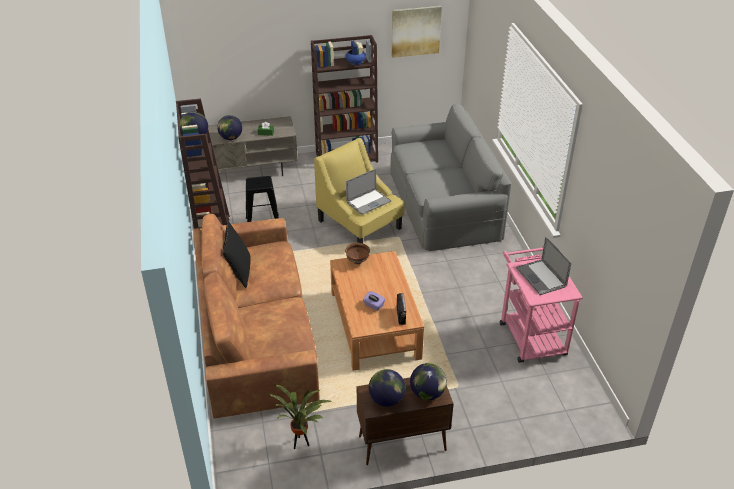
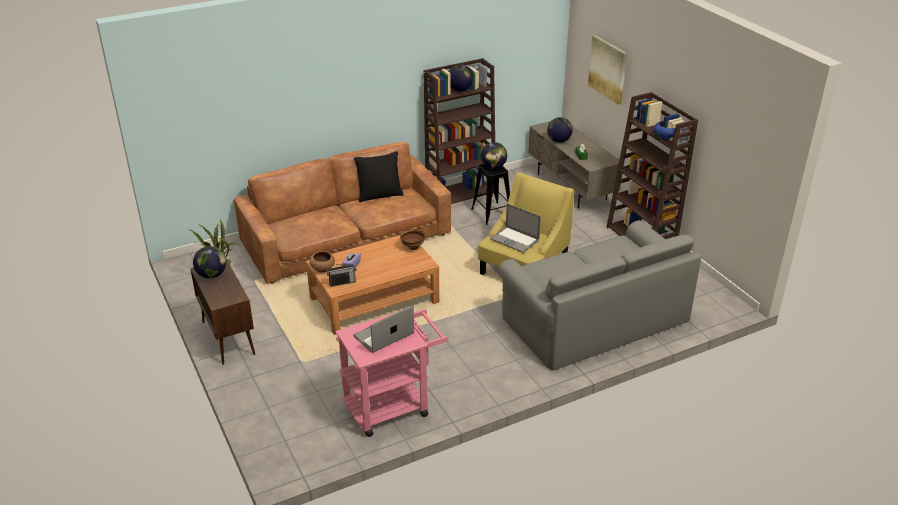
camera: 75 degrees right, 5 degrees down
picture [392,6,442,58] -> picture moved to [588,35,627,105]
globe [410,363,447,400] -> globe moved to [481,142,507,169]
none -> brown bowl [310,251,335,273]

